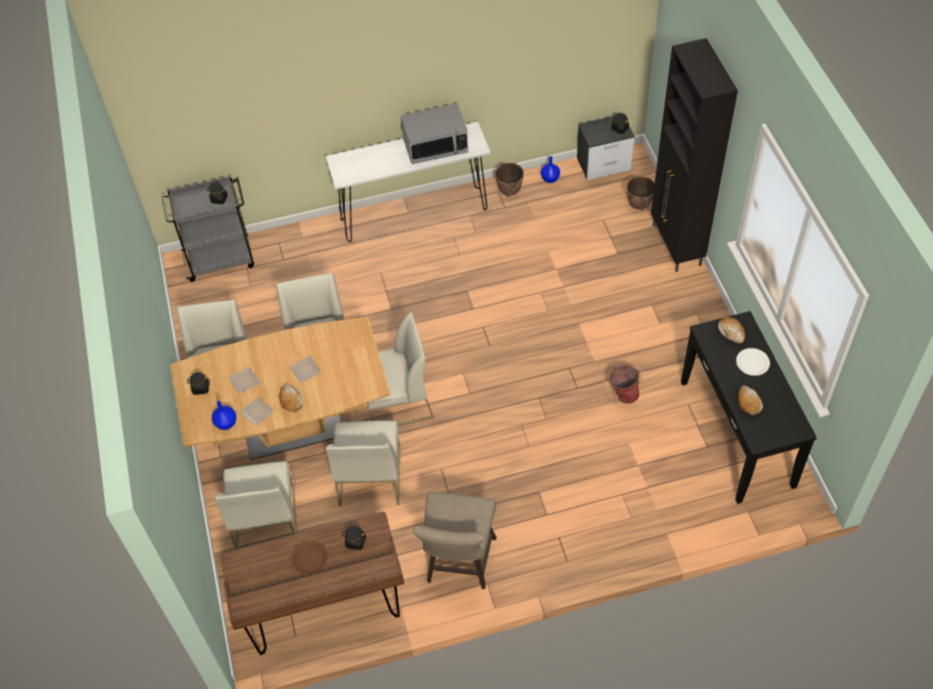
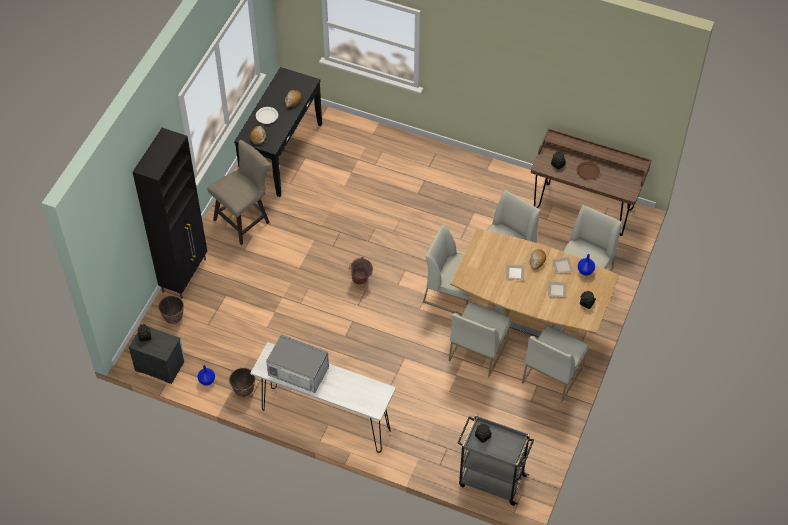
camera: 145 degrees left, 0 degrees up
beige stool [412,492,496,589] -> beige stool moved to [207,140,271,245]
bucket [609,365,641,404] -> bucket moved to [349,257,373,285]

